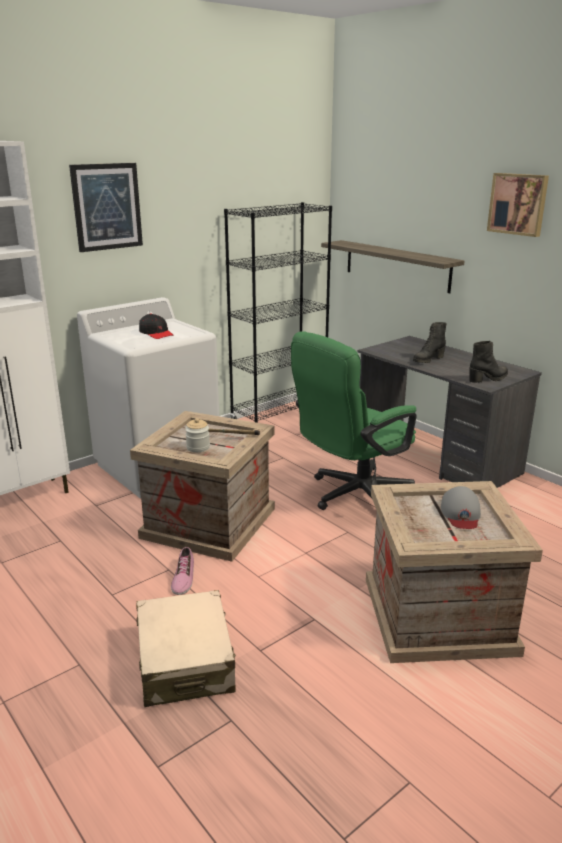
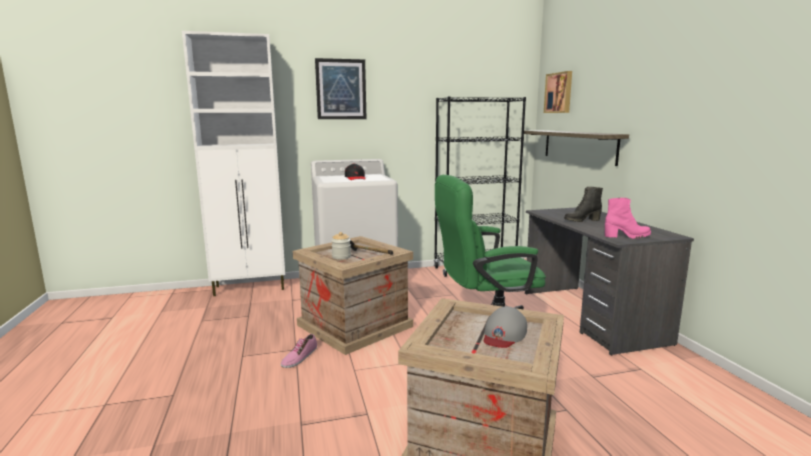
camera: 25 degrees right, 10 degrees down
beige suitcase [136,590,236,707] -> none
black boot [469,341,508,383] -> pink boot [605,198,651,239]
picture [487,173,549,237] -> picture moved to [544,71,572,113]

